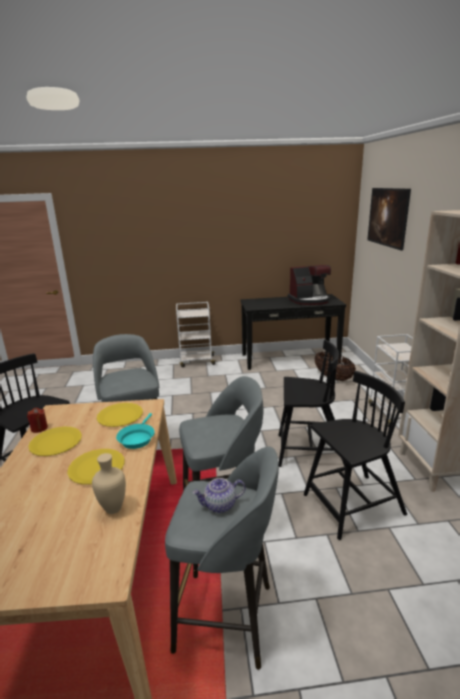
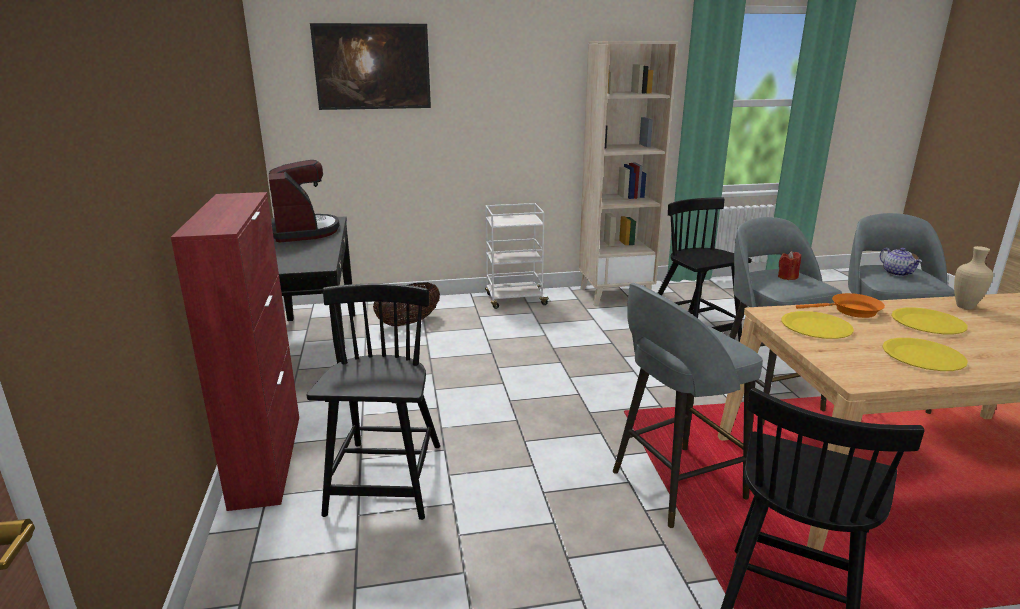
camera: 95 degrees left, 0 degrees up
red candle [27,408,48,433] -> red candle moved to [778,251,801,280]
turquoise frying pan [116,413,154,449] -> orange frying pan [796,293,885,318]
white cart [176,302,217,367] -> red cabinet [171,192,299,511]
black chair [278,340,346,467] -> black chair moved to [307,284,440,520]

